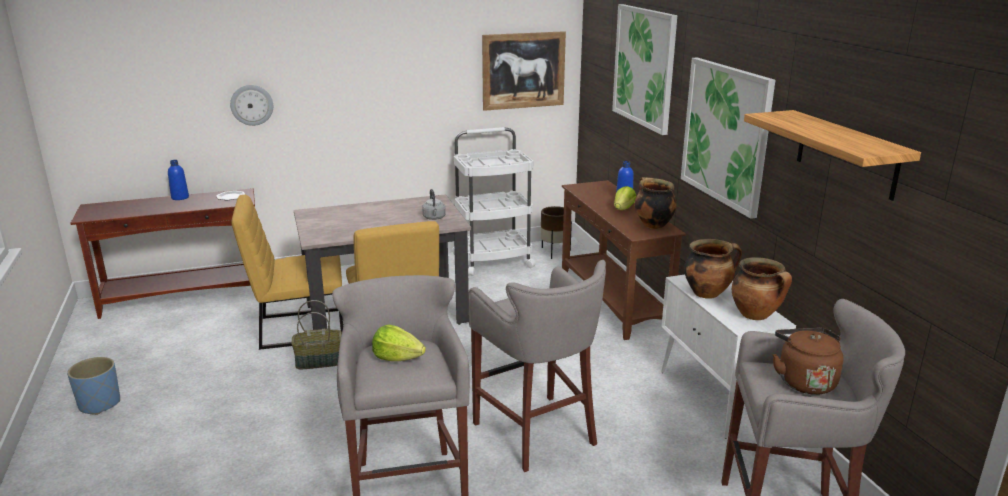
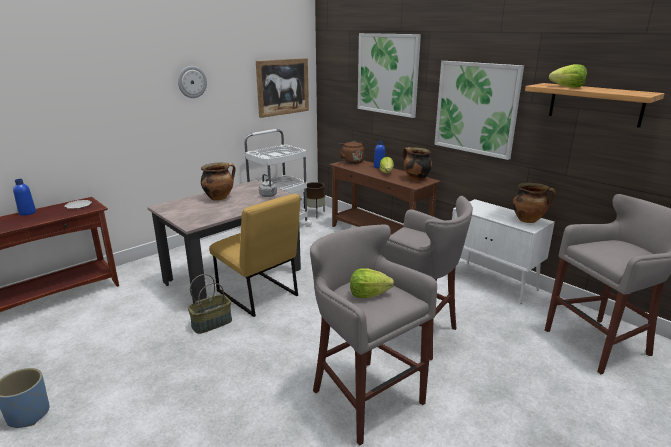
camera: 25 degrees left, 0 degrees up
wall clock [230,85,273,126] -> wall clock moved to [178,66,207,98]
yellow chair [232,194,343,350] -> none
cooking pot [684,239,742,299] -> cooking pot moved to [201,162,236,201]
brown kettle [772,328,844,395] -> brown kettle moved to [338,141,364,164]
none -> lettuce [549,64,587,88]

